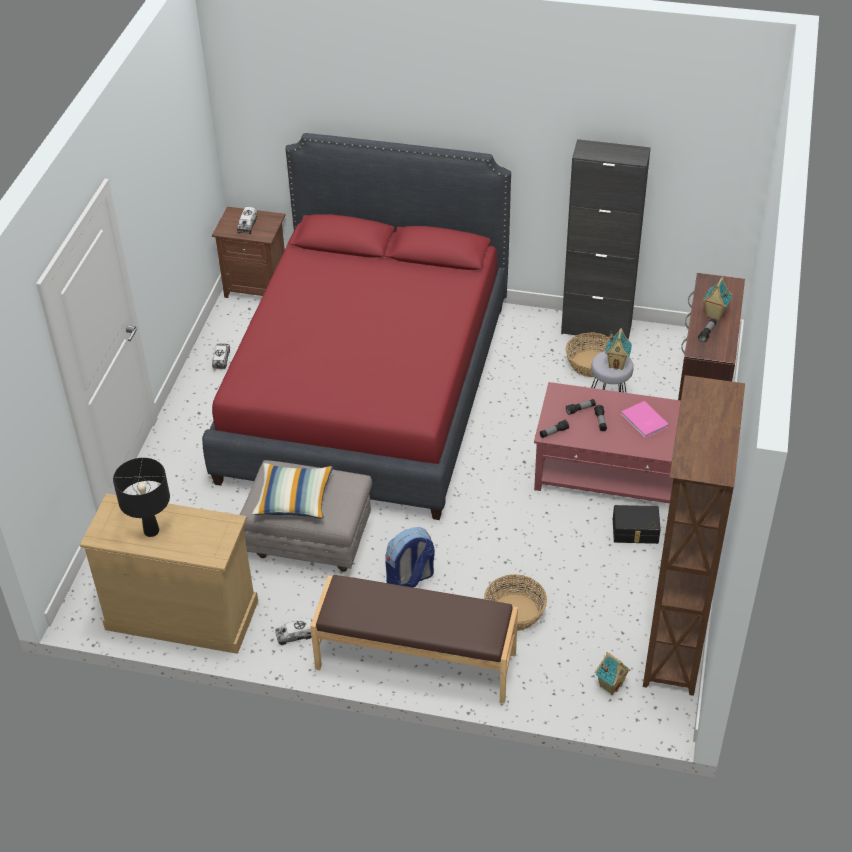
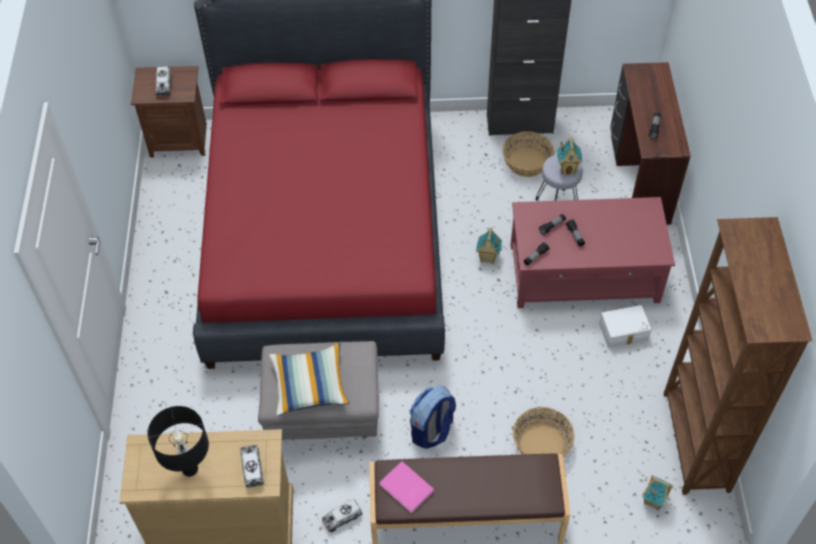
camera: 15 degrees left, 10 degrees up
toy truck [212,344,230,369] -> toy truck moved to [240,445,264,488]
black storage box [613,505,661,544] -> white storage box [599,305,652,348]
pink book [621,401,669,438] -> pink book moved to [379,461,434,513]
toy house [703,277,732,320] -> toy house moved to [476,227,502,264]

